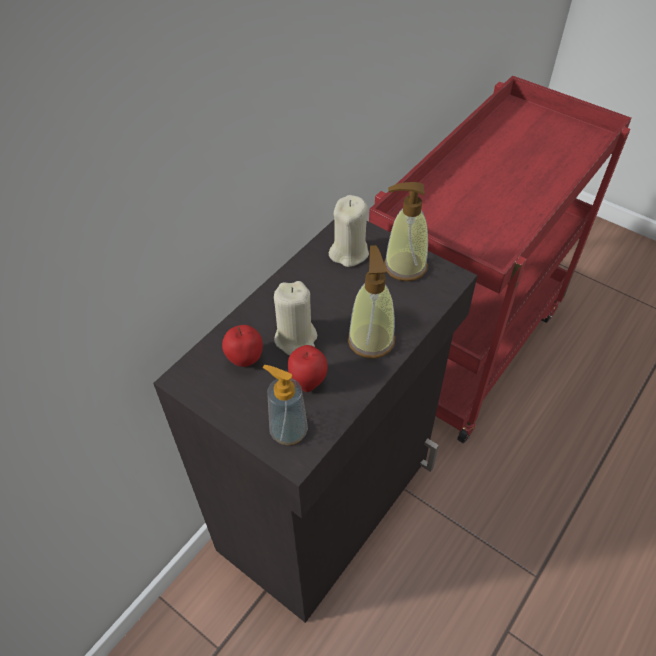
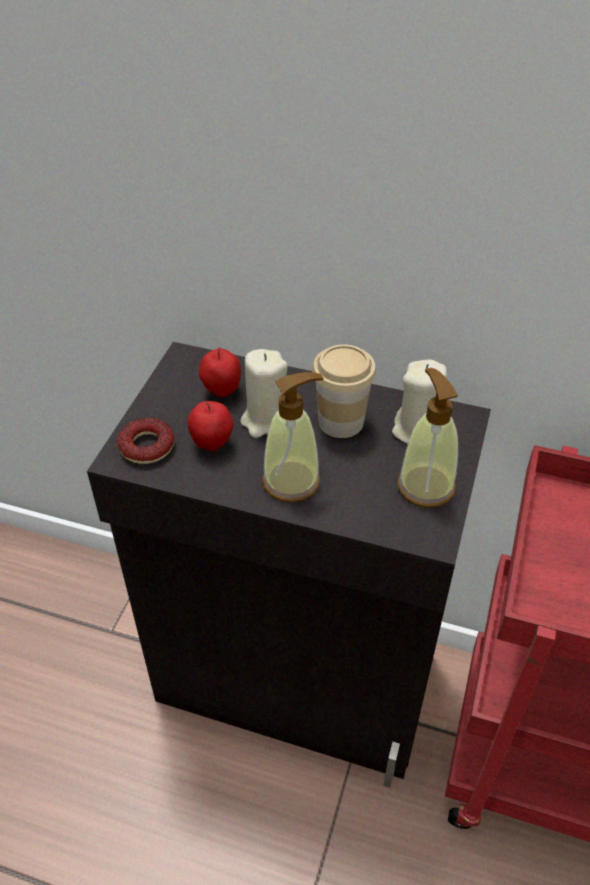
camera: 70 degrees right, 5 degrees down
soap dispenser [263,365,308,445] -> donut [117,418,174,464]
none -> cup [312,344,376,438]

